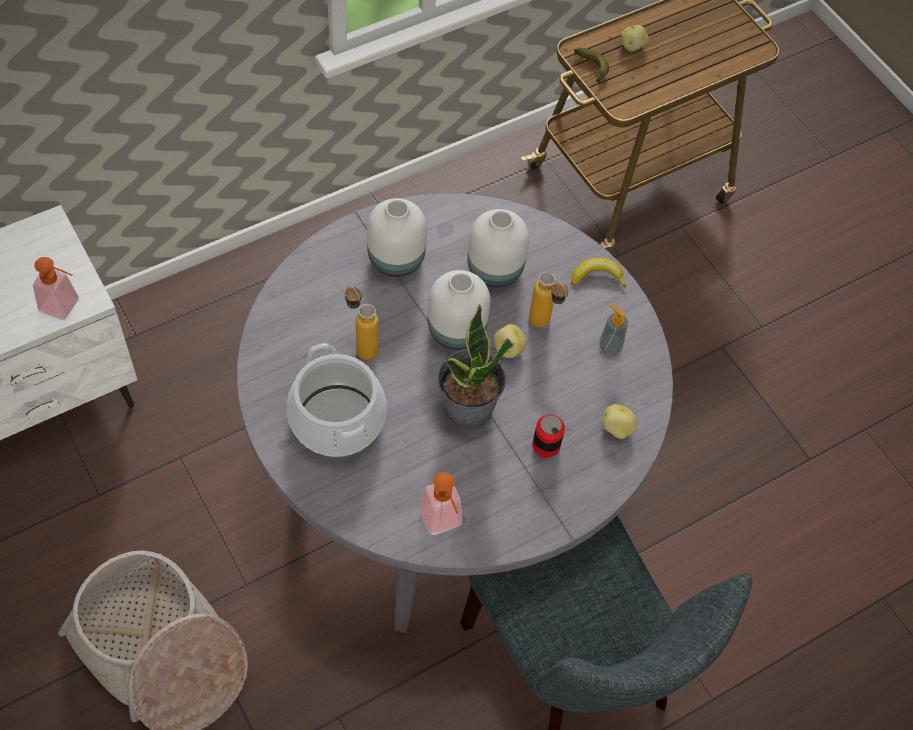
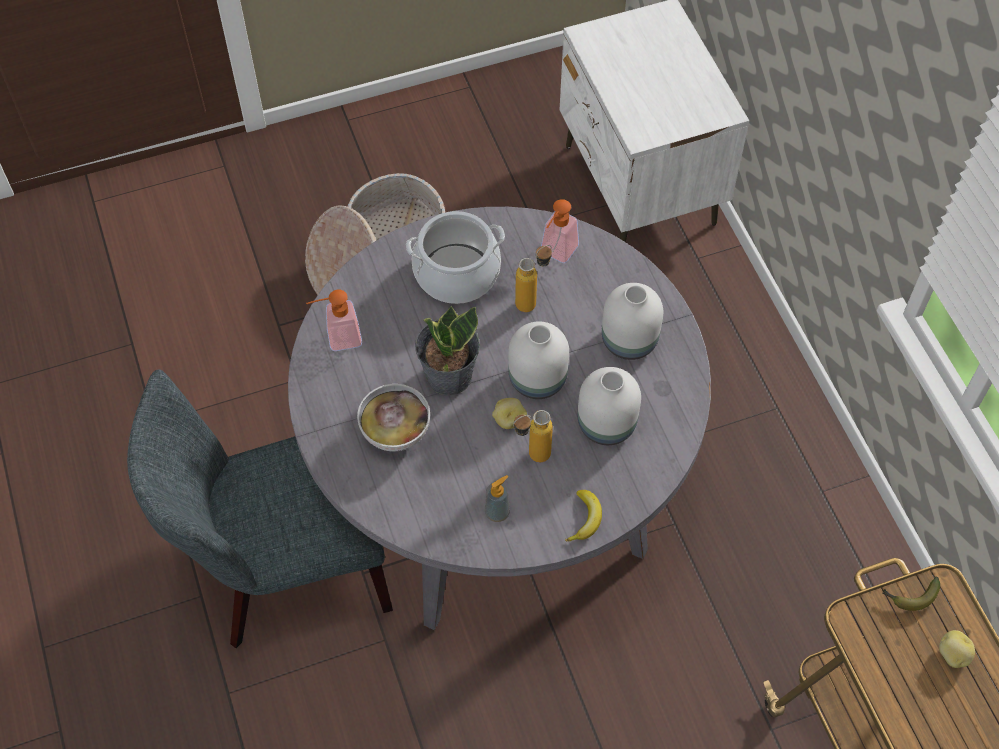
camera: 105 degrees right, 0 degrees up
soap dispenser [33,257,79,320] -> soap dispenser moved to [541,199,579,263]
can [532,415,565,458] -> bowl [357,384,430,451]
potato [602,404,636,439] -> none

